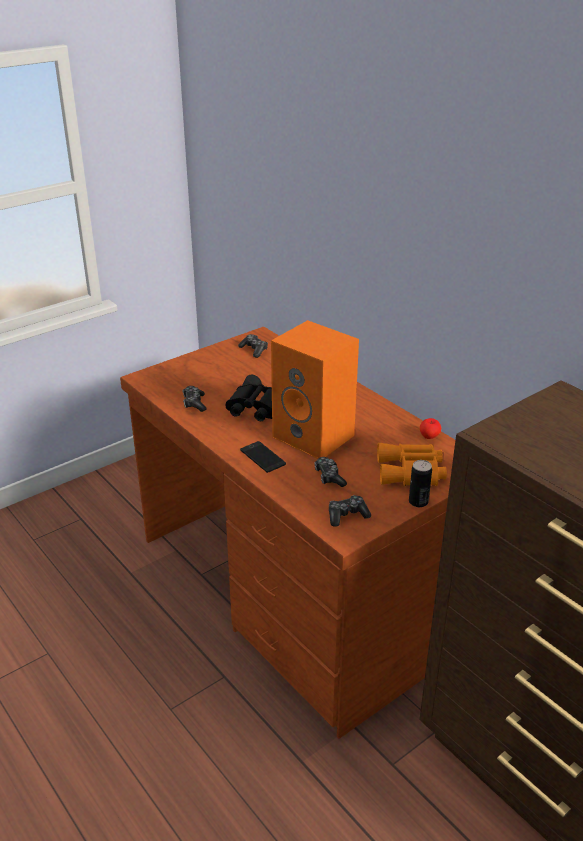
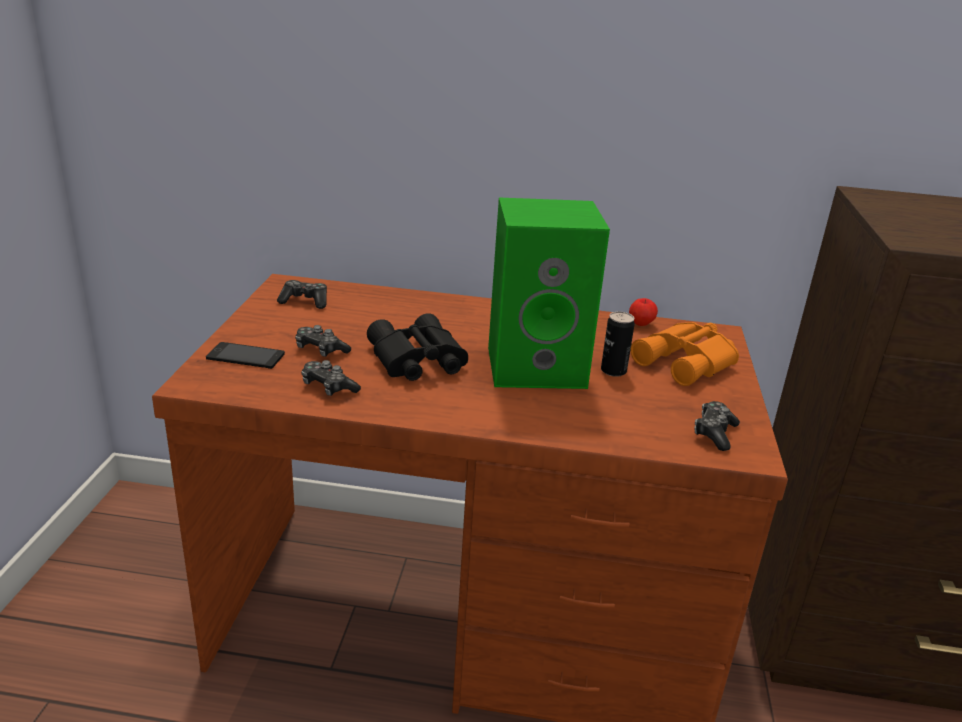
camera: 45 degrees left, 5 degrees down
phone [240,441,286,473] -> phone moved to [206,342,285,369]
orange speaker [271,320,359,459] -> green speaker [488,198,610,389]
game controller [314,457,347,487] -> game controller moved to [295,325,351,357]
can [409,460,432,507] -> can moved to [601,312,635,377]

